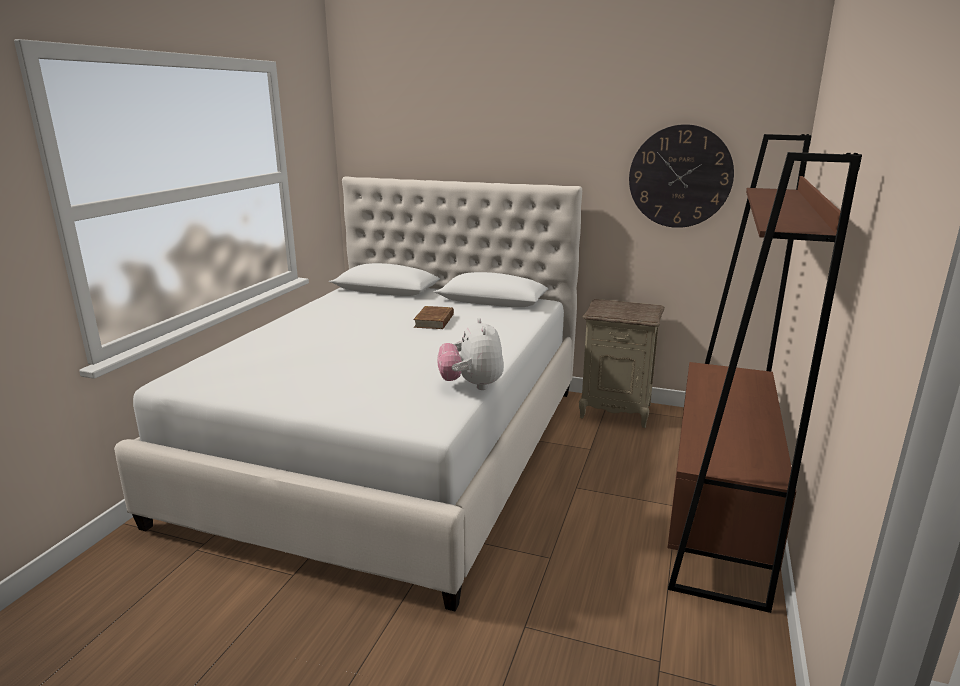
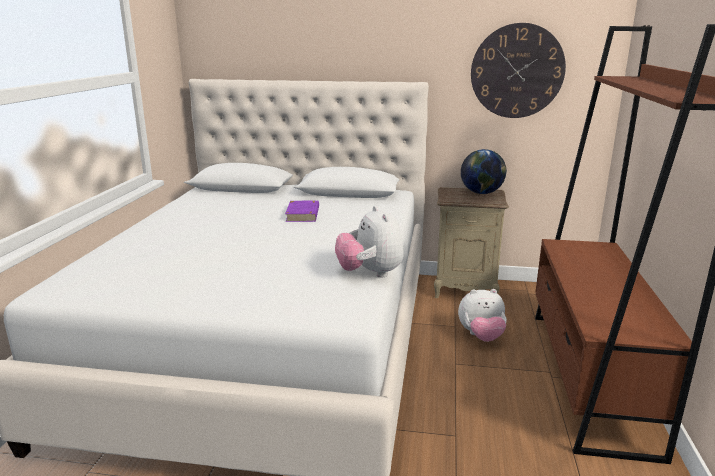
camera: 10 degrees left, 0 degrees up
brown book [413,306,454,329] -> purple book [285,201,319,222]
none -> plush toy [458,289,507,342]
none -> globe [461,149,506,194]

